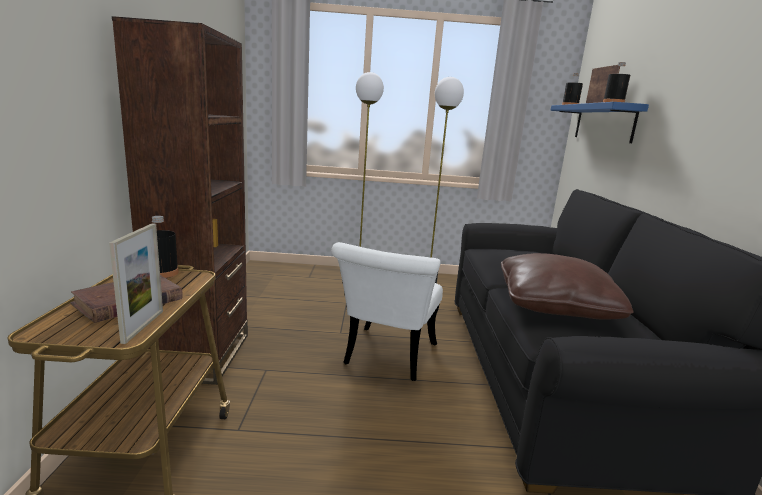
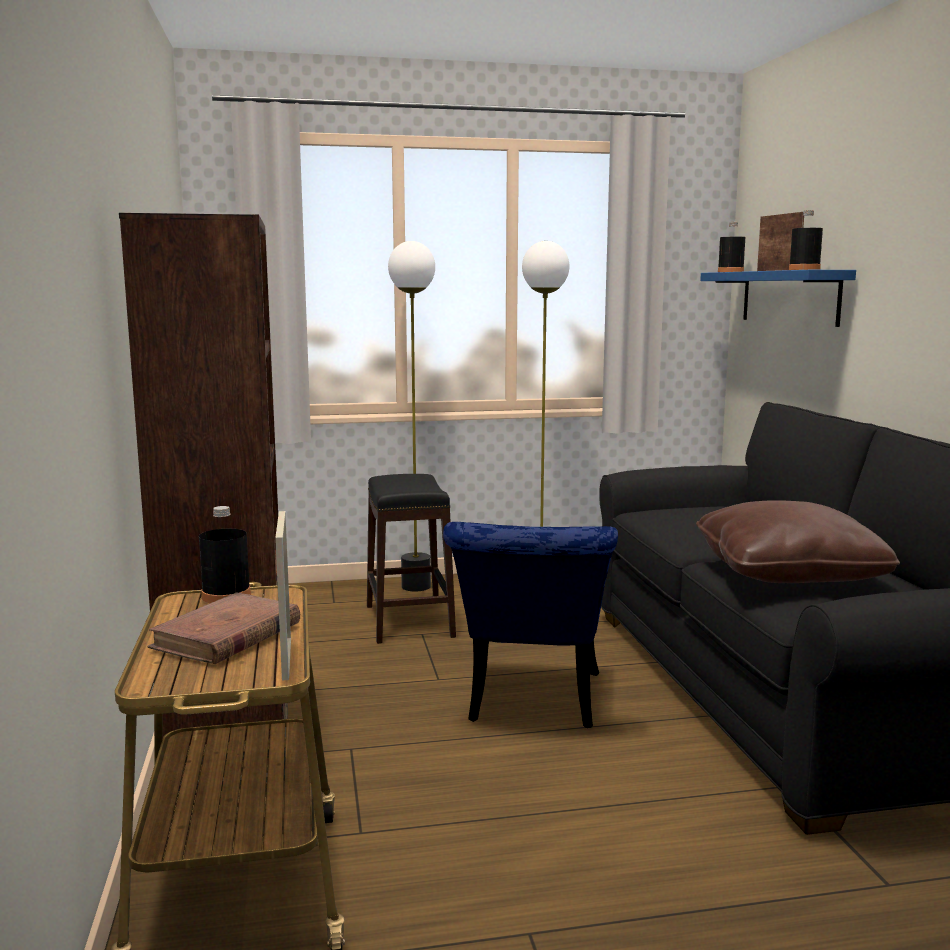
camera: 10 degrees left, 5 degrees down
white chair [331,242,443,381] -> blue chair [443,522,618,728]
none -> black stool [367,474,456,644]

